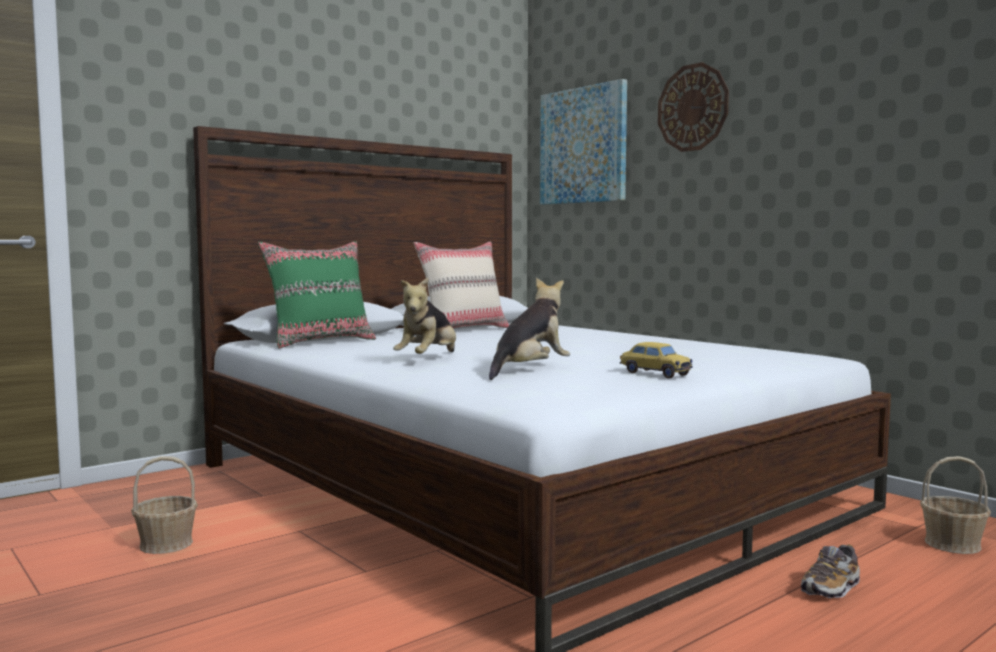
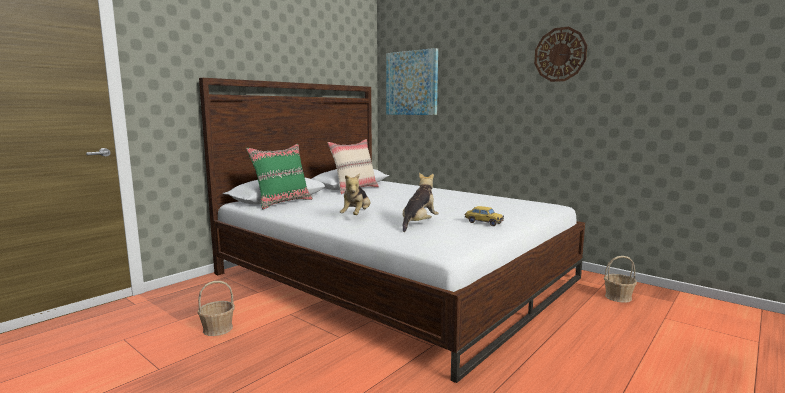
camera: 10 degrees left, 5 degrees up
wall clock [658,62,729,152] -> wall clock moved to [534,27,587,82]
shoe [801,544,860,598] -> none

